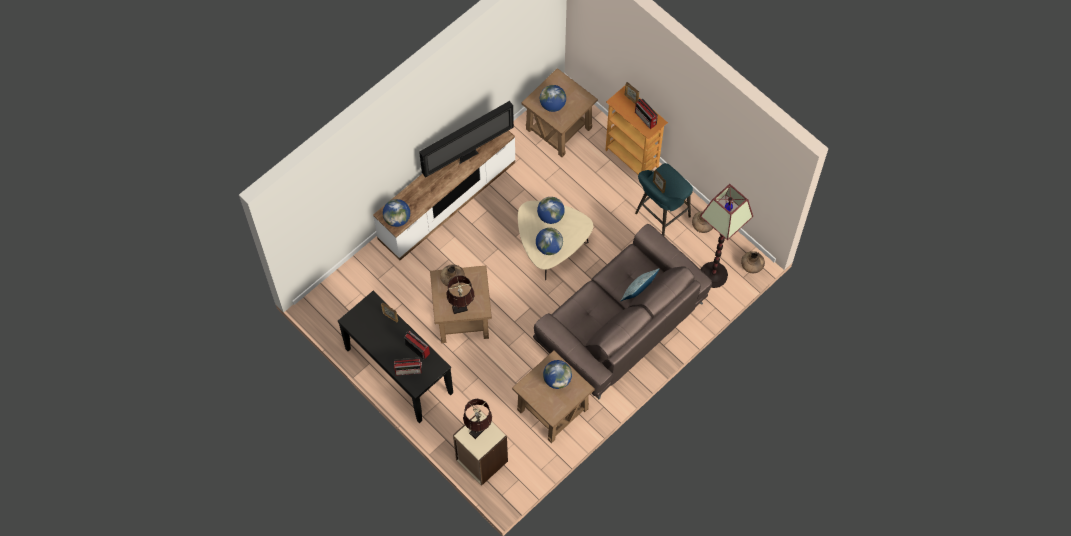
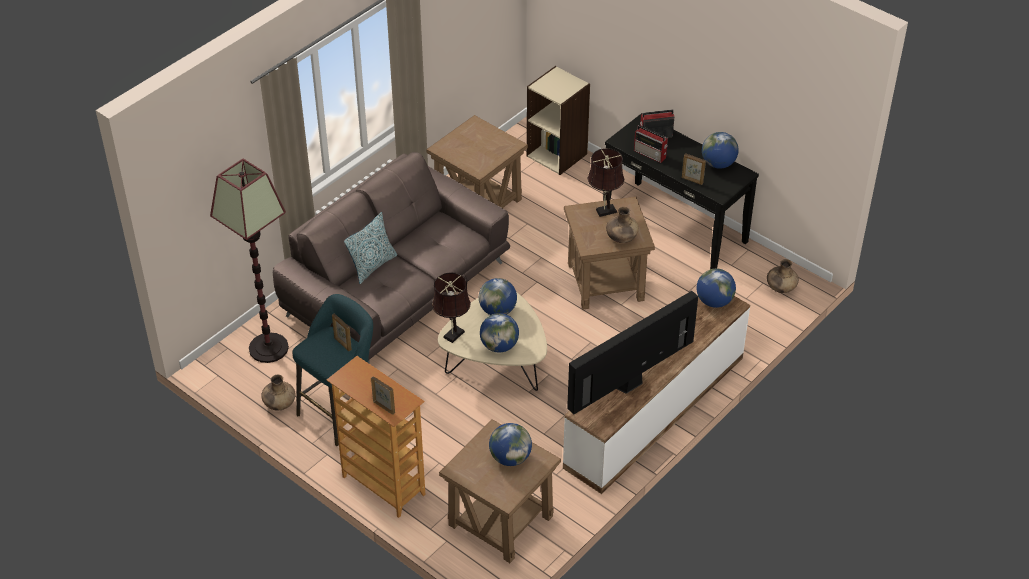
camera: 175 degrees right, 20 degrees down
brown table lamp [463,399,492,439] -> brown table lamp moved to [432,272,471,343]
globe [543,360,572,389] -> globe moved to [702,132,739,169]
radio [635,99,658,129] -> none
brown vase [741,251,765,273] -> brown vase moved to [767,259,799,293]

